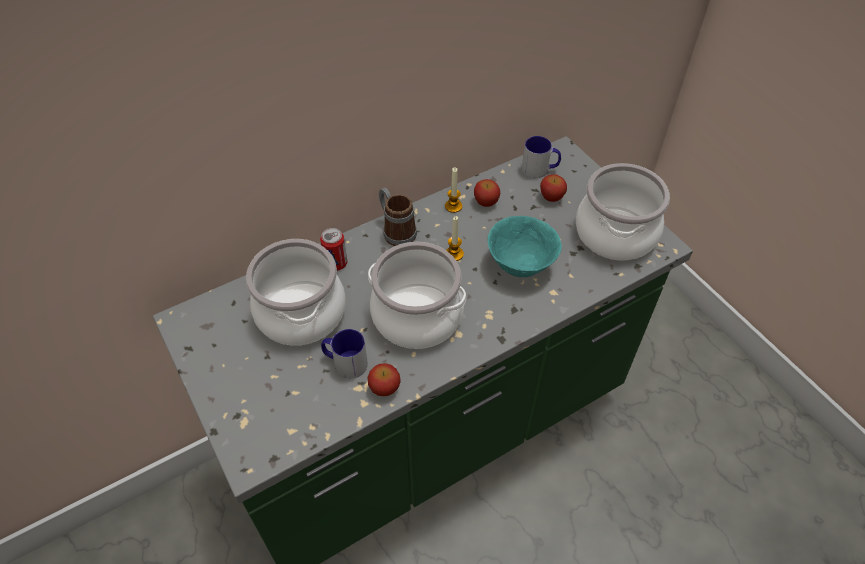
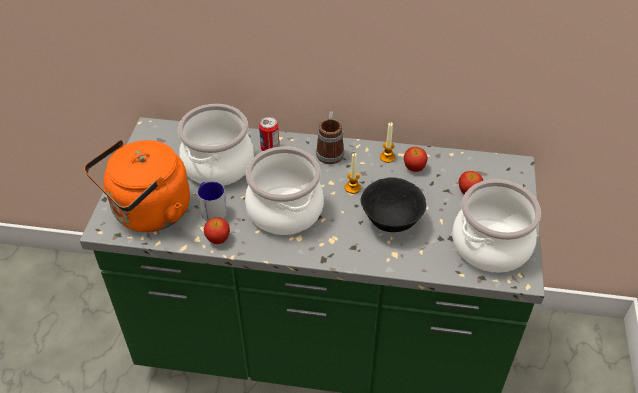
camera: 40 degrees right, 5 degrees down
turquoise bowl [487,216,562,277] -> black bowl [361,178,426,232]
mug [522,136,561,178] -> none
none -> orange kettle [84,140,190,232]

